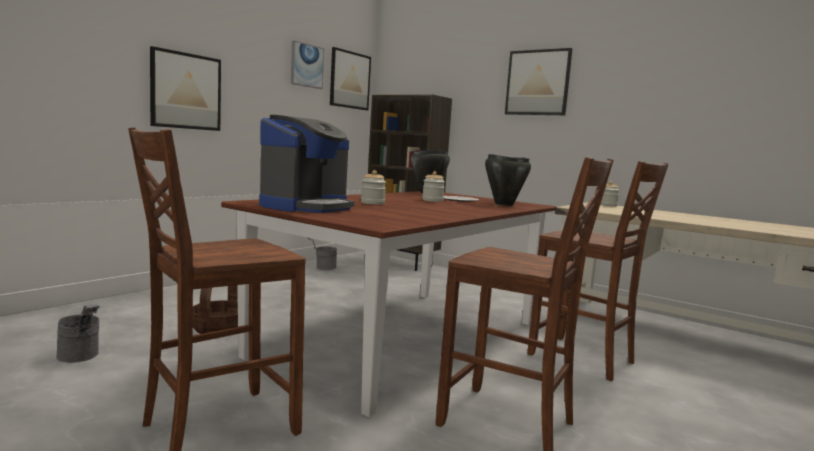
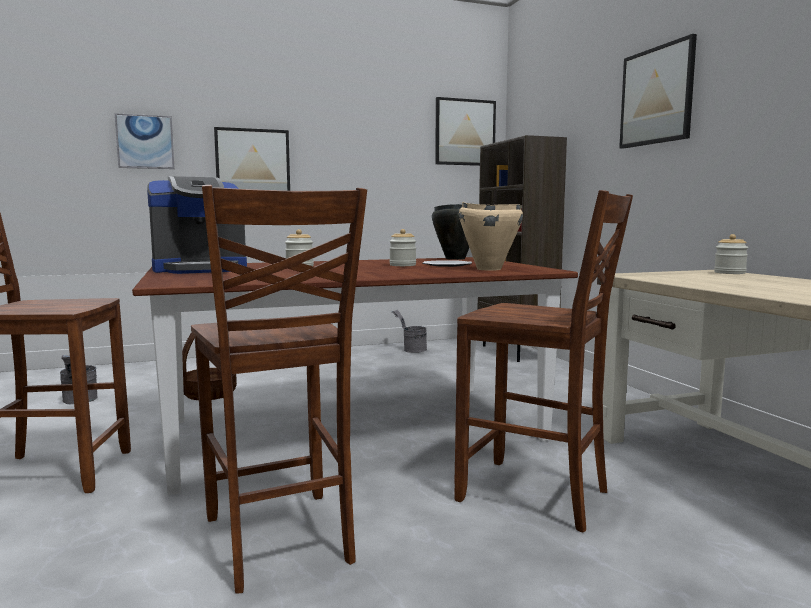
camera: 35 degrees right, 0 degrees up
picture [291,40,324,89] -> picture moved to [115,113,175,169]
black cooking pot [485,154,531,206] -> beige cooking pot [459,202,523,271]
brown chair [527,161,669,381] -> brown chair turned 45 degrees counterclockwise [454,190,633,533]

